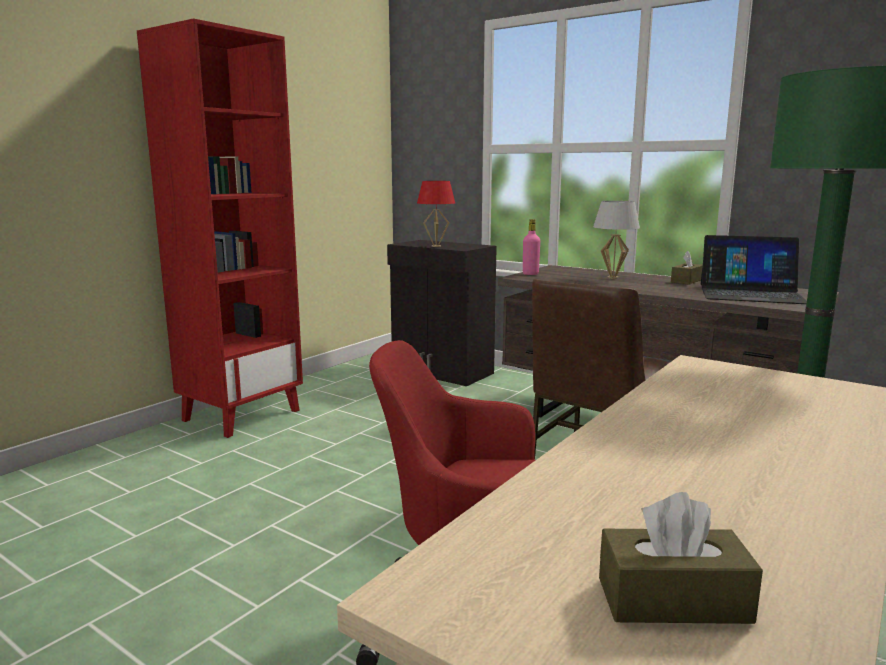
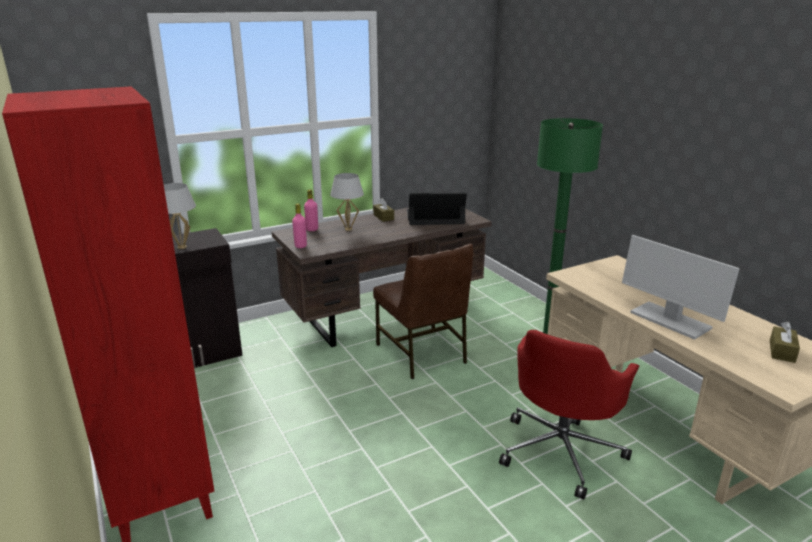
camera: 65 degrees left, 10 degrees up
red table lamp [417,181,455,247] -> white table lamp [164,183,196,249]
laptop [701,235,807,304] -> laptop turned 135 degrees counterclockwise [407,192,467,225]
none -> pink bottle [304,190,318,231]
none -> monitor [622,235,740,340]

